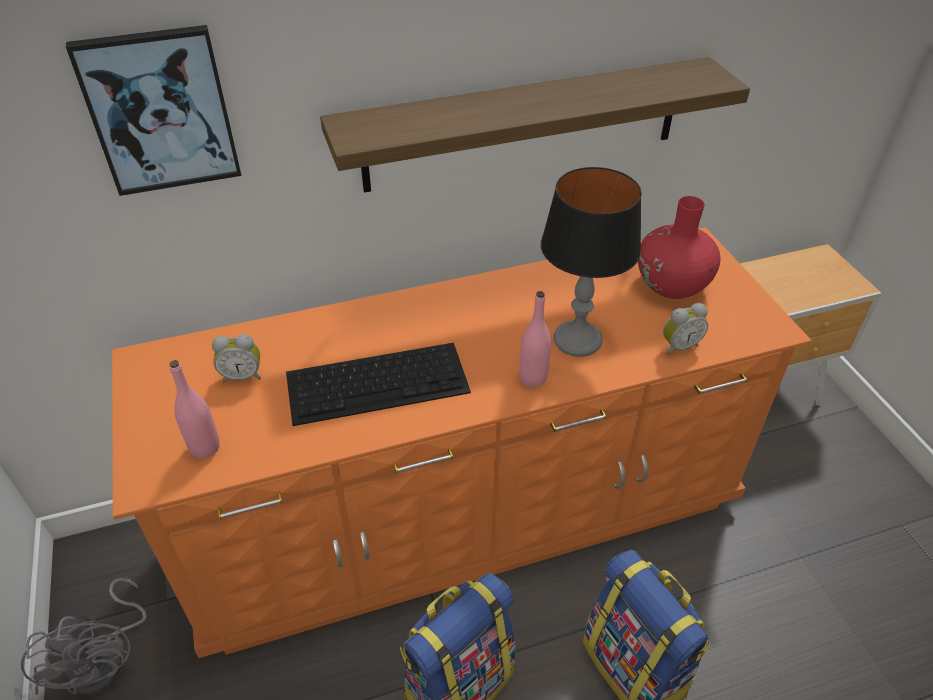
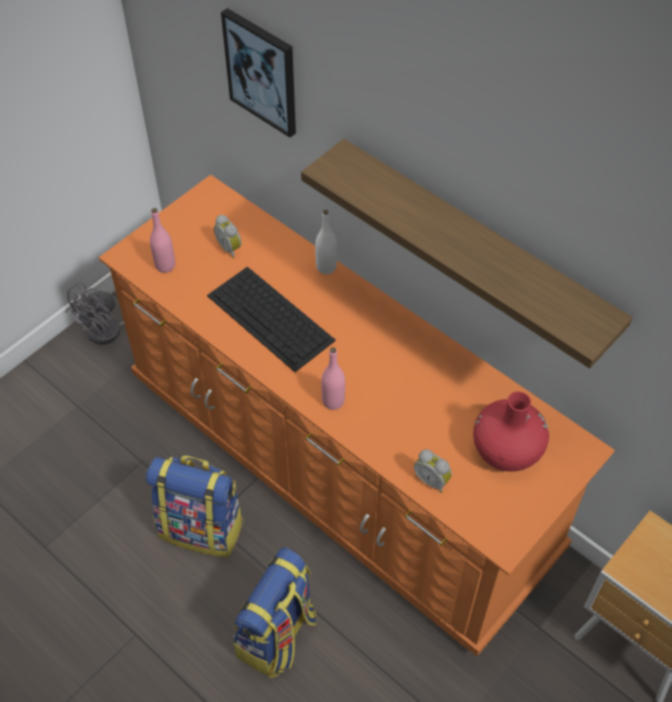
camera: 60 degrees right, 10 degrees up
table lamp [541,167,642,357] -> none
none -> white bottle [315,210,337,274]

